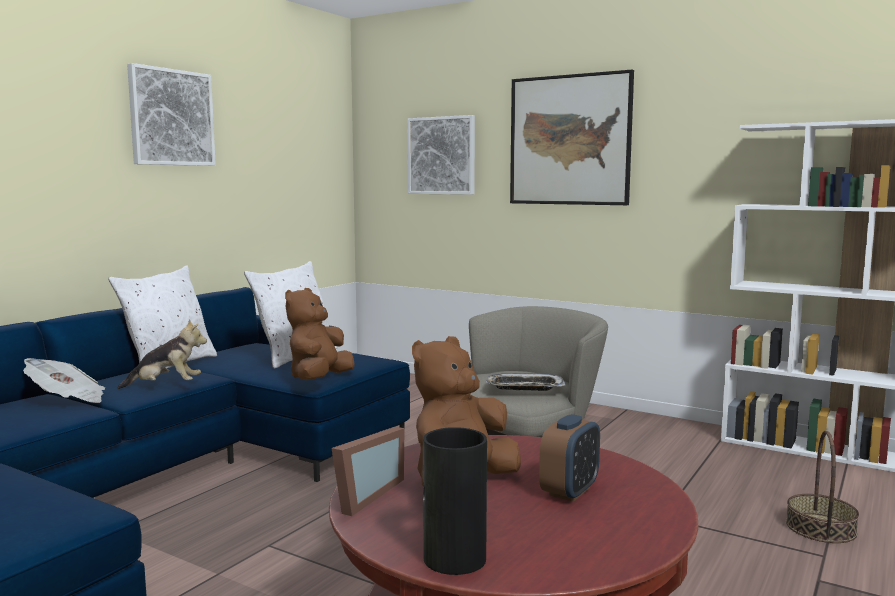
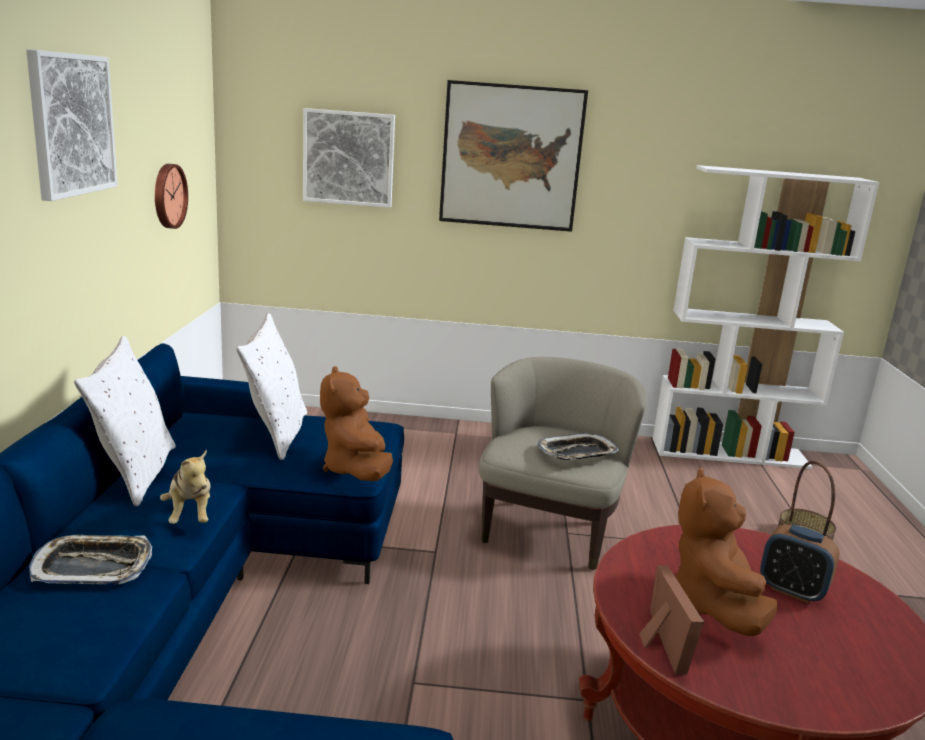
camera: 30 degrees left, 10 degrees up
newspaper [23,358,105,403] -> tray [29,535,152,585]
plush toy [118,319,207,389] -> plush toy turned 105 degrees clockwise [160,450,211,524]
vase [423,427,487,575] -> none
alarm clock [539,414,600,502] -> alarm clock turned 120 degrees clockwise [760,524,840,603]
none -> wall clock [155,164,188,229]

